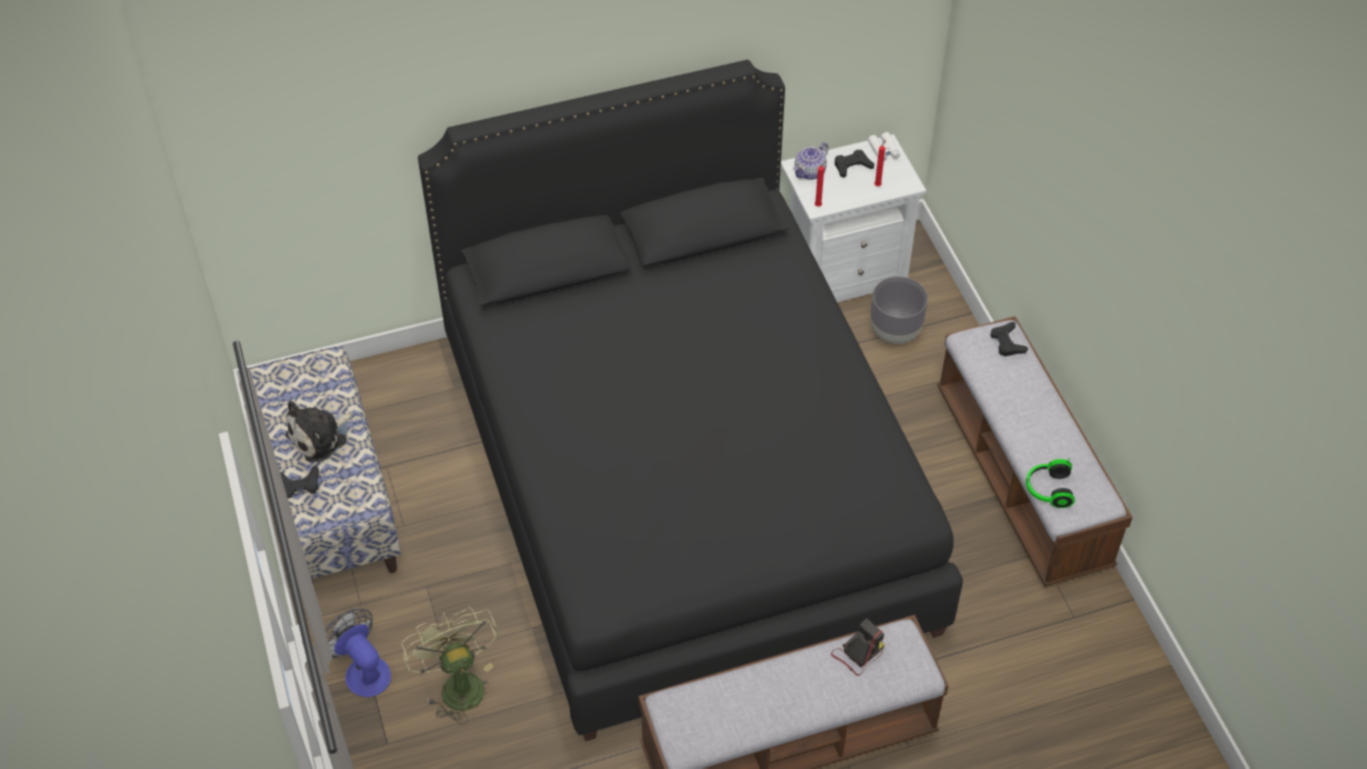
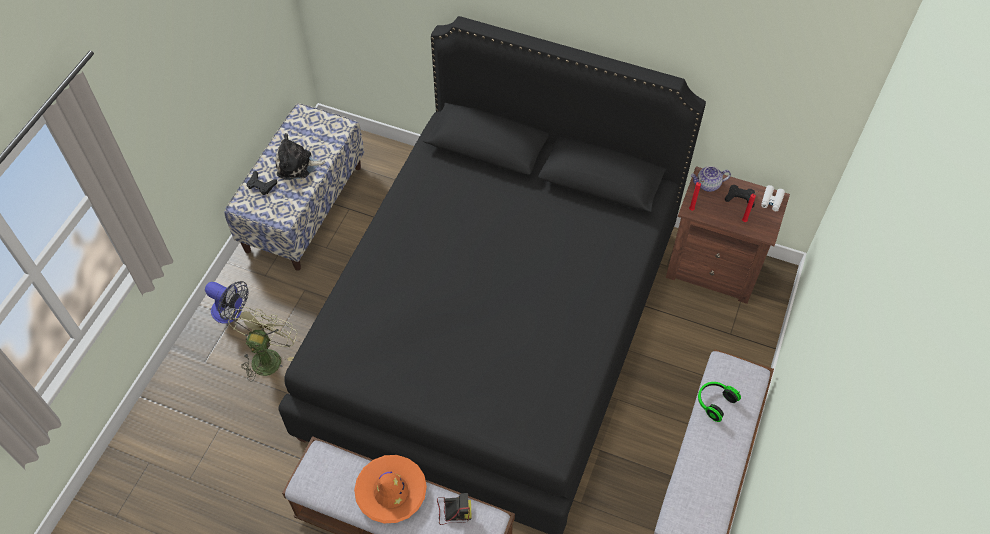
camera: 40 degrees right, 5 degrees up
fan [325,608,391,697] -> fan turned 120 degrees clockwise [205,281,249,324]
white nightstand [781,134,926,302] -> brown nightstand [666,166,790,304]
grey planter [871,277,928,344] -> none
black game controller [990,322,1028,356] -> none
headphones [1026,458,1075,508] -> headphones moved to [698,382,741,422]
none -> orange hat [354,455,427,523]

